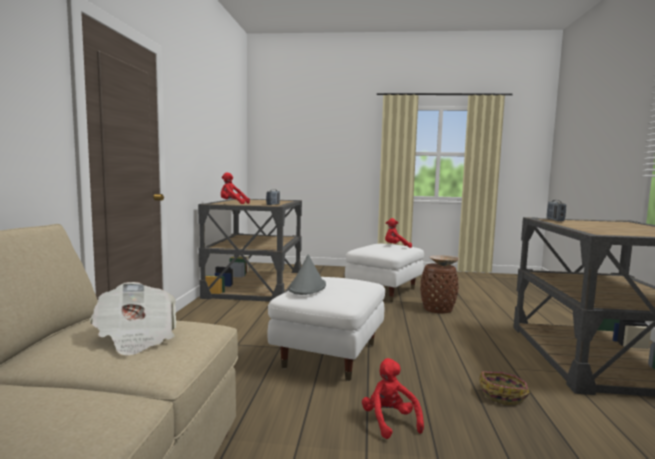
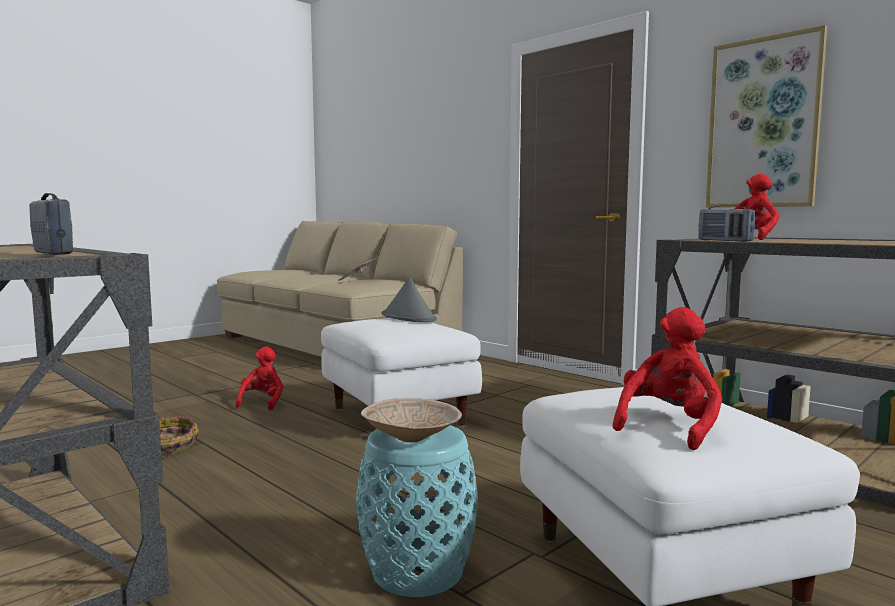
camera: 130 degrees right, 0 degrees up
red plush toy [362,358,424,439] -> red plush toy turned 105 degrees counterclockwise [235,346,283,410]
brown stool [420,263,459,314] -> turquoise stool [356,425,478,597]
none -> picture [706,25,827,208]

